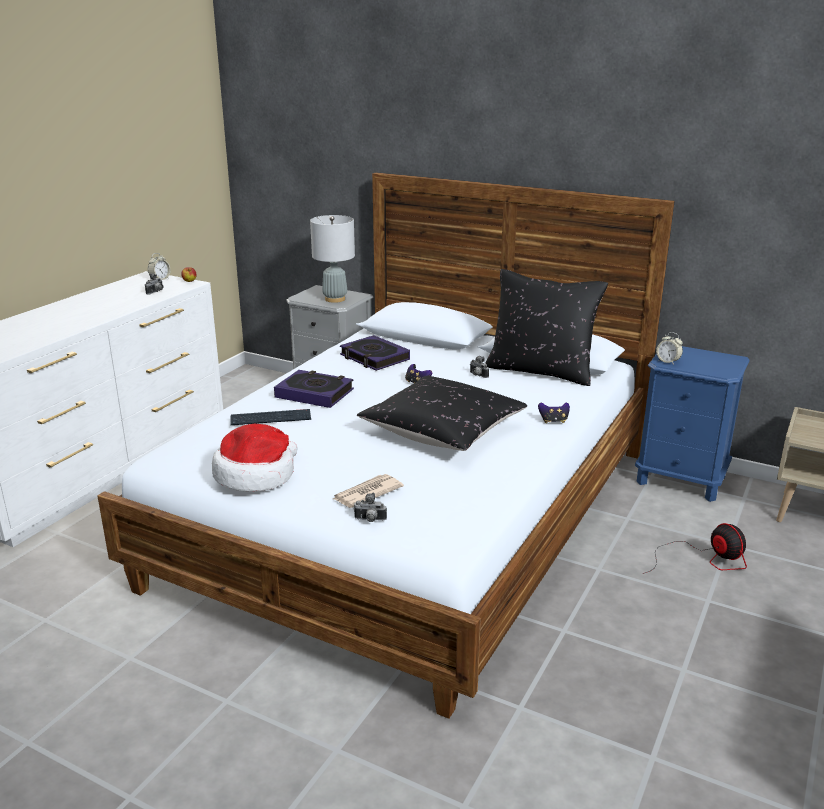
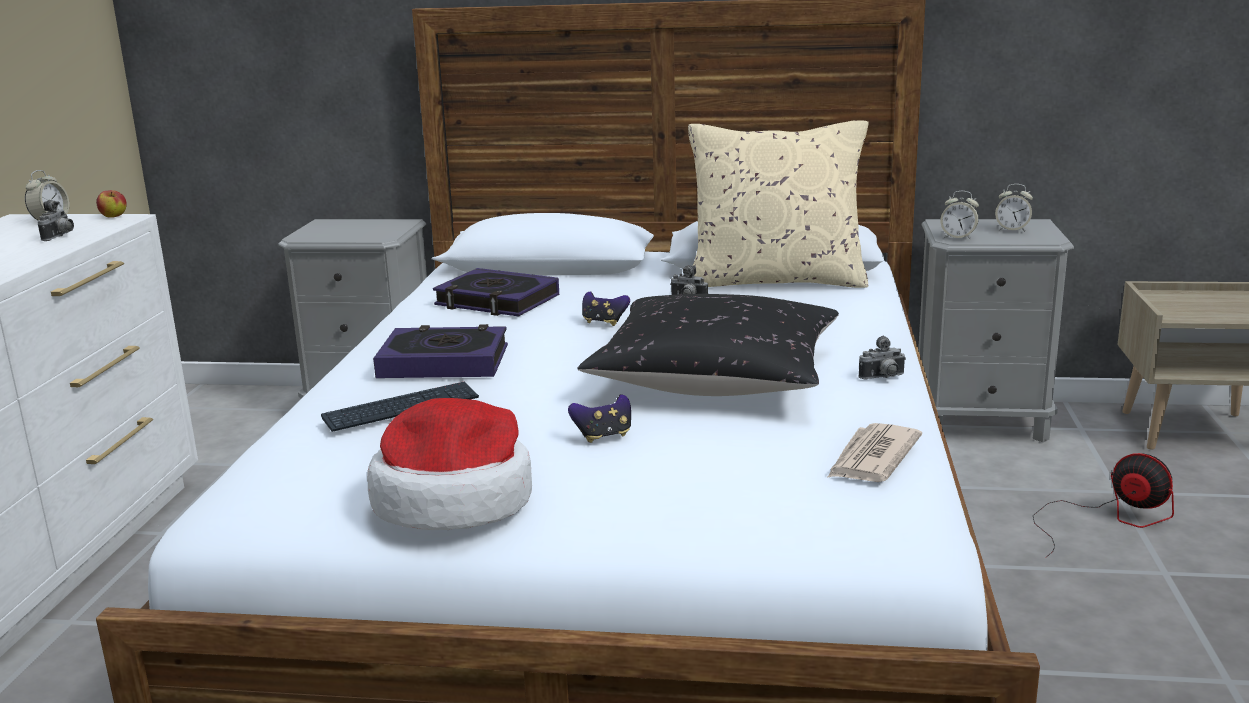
camera: 20 degrees left, 5 degrees down
grey table lamp [310,215,355,303] -> none
newspaper [333,474,404,508] -> newspaper moved to [827,423,922,482]
camera [354,493,387,522] -> camera moved to [858,336,906,380]
black pillow [485,269,608,386] -> beige pillow [688,120,868,288]
game controller [538,402,570,423] -> game controller moved to [568,394,631,443]
blue nightstand [635,346,750,502] -> grey nightstand [918,219,1074,442]
none -> alarm clock [995,184,1033,231]

